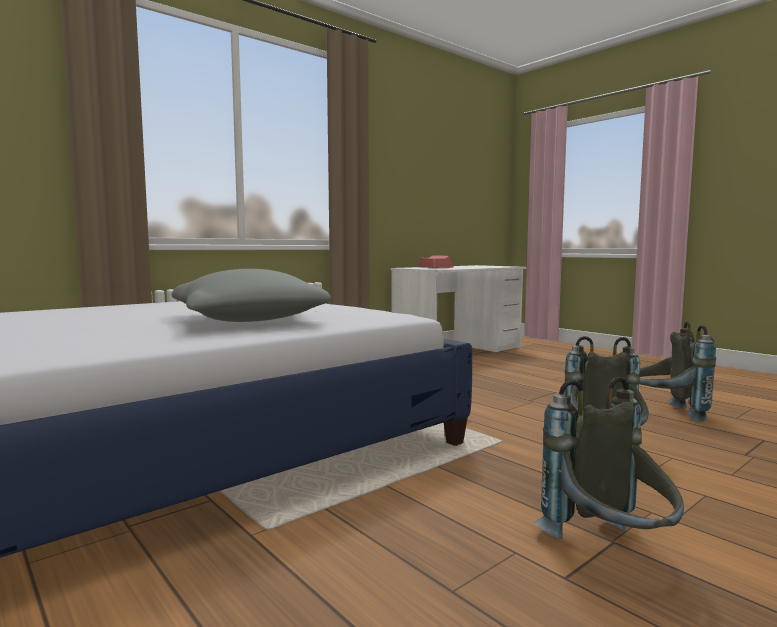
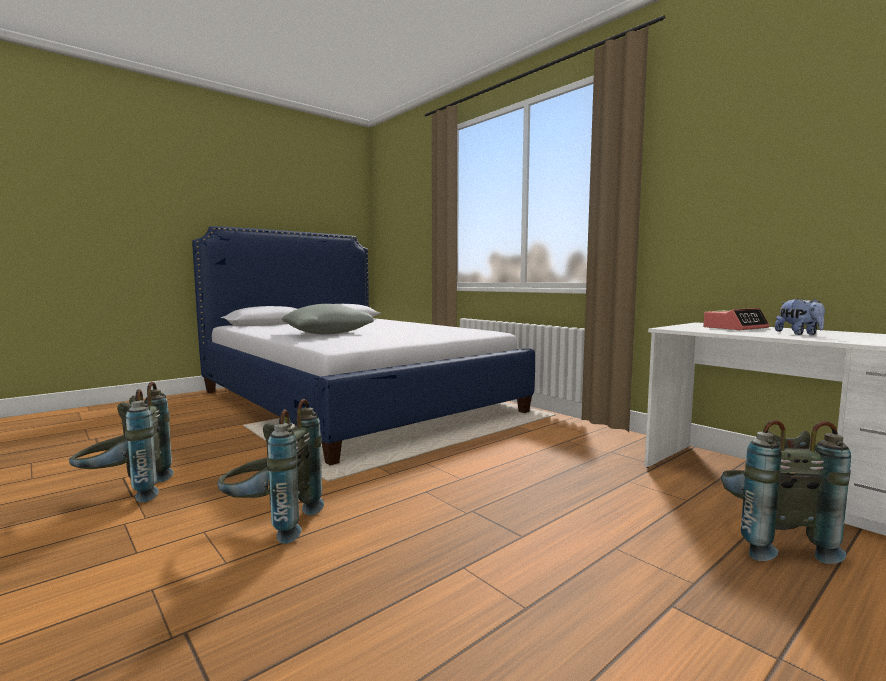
camera: 90 degrees right, 0 degrees up
grey backpack [640,321,716,421] -> grey backpack moved to [721,420,851,564]
none -> plush toy [775,298,825,335]

